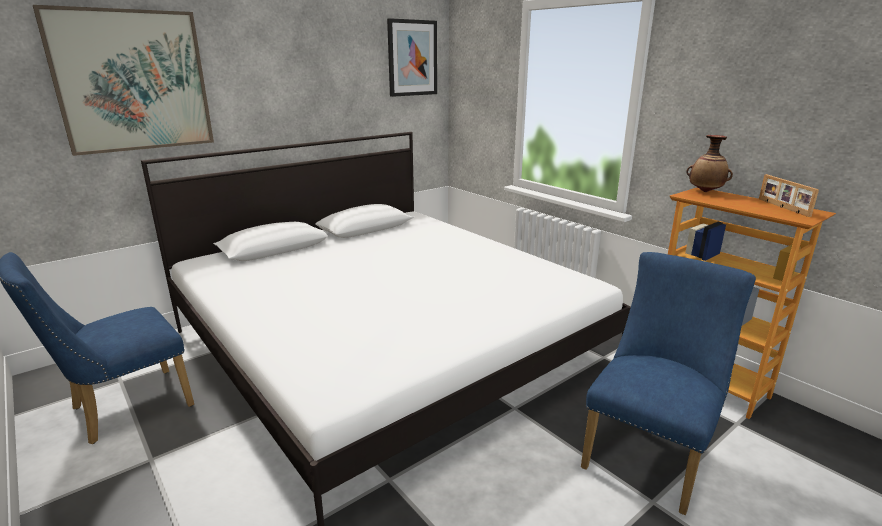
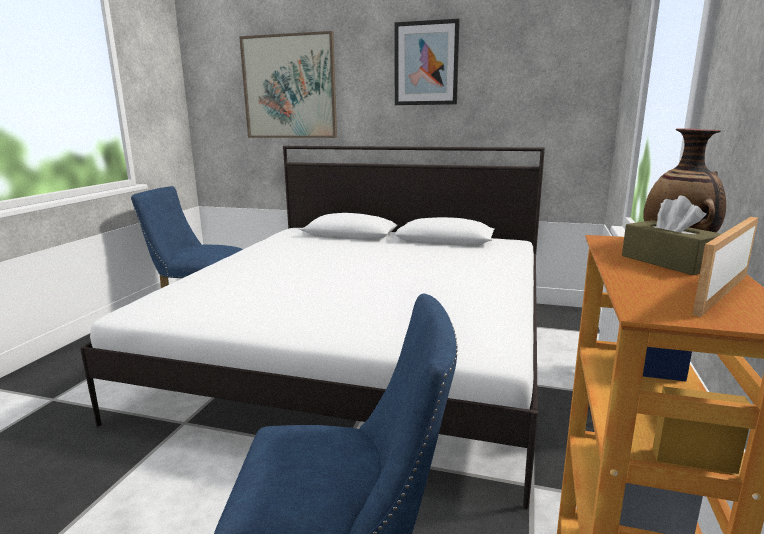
camera: 55 degrees right, 5 degrees down
picture [387,18,437,97] -> picture moved to [394,18,460,105]
none -> brown tissue box [622,195,721,275]

